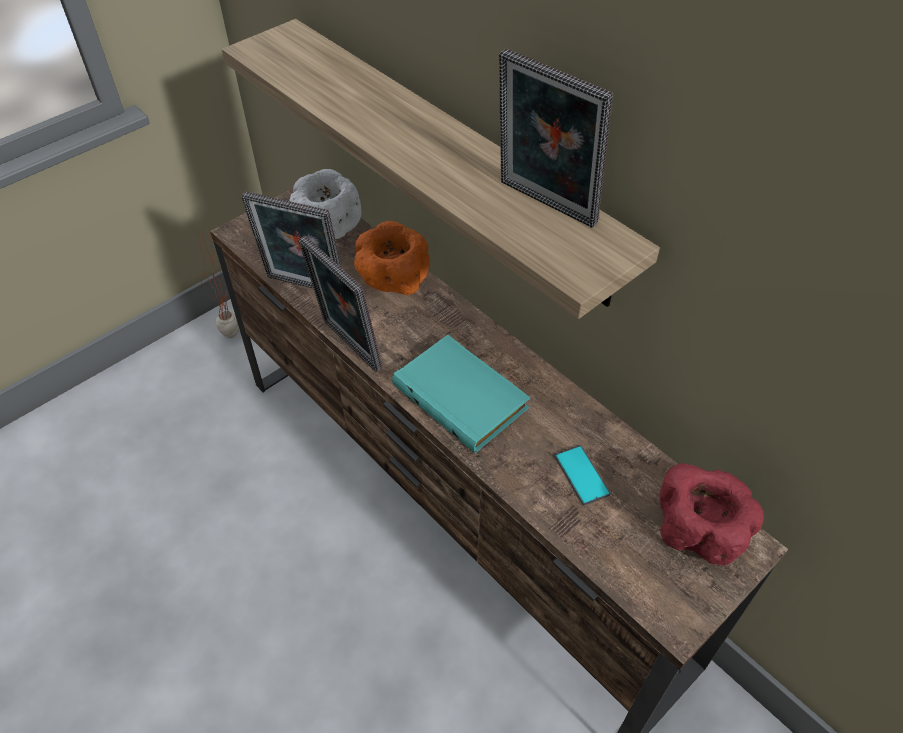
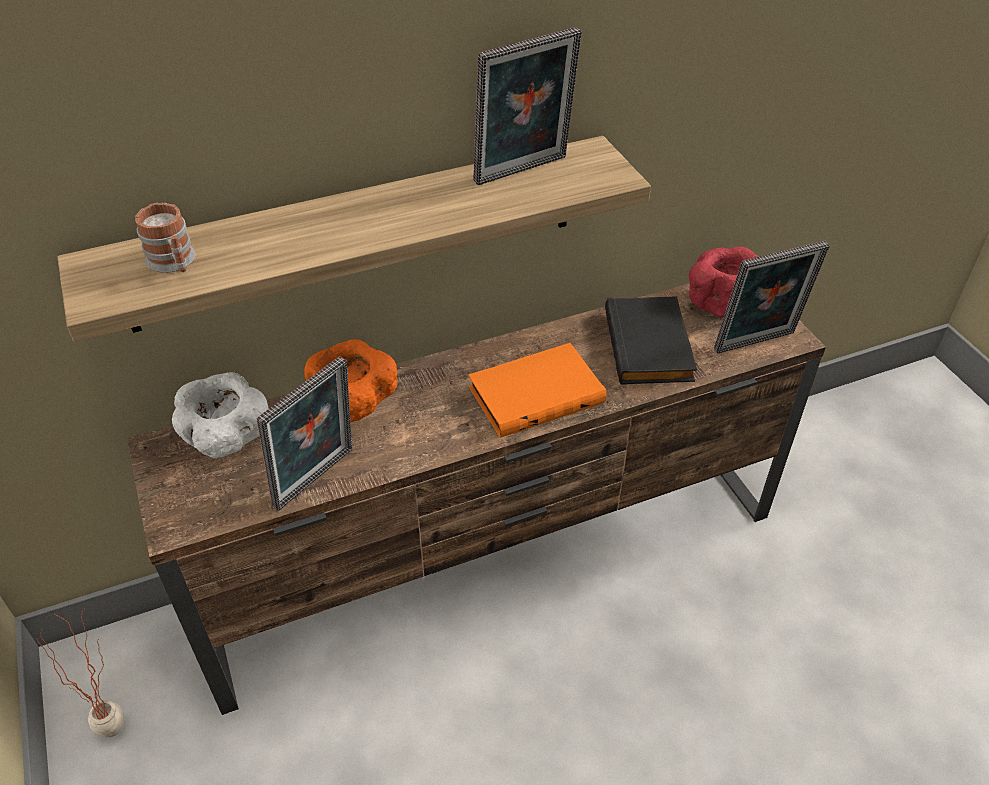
camera: 70 degrees left, 5 degrees down
picture frame [298,236,382,372] -> picture frame moved to [714,241,829,354]
turquoise book [392,335,530,453] -> orange book [468,343,607,438]
phone [554,445,610,505] -> black book [605,296,697,385]
none -> mug [135,203,196,273]

